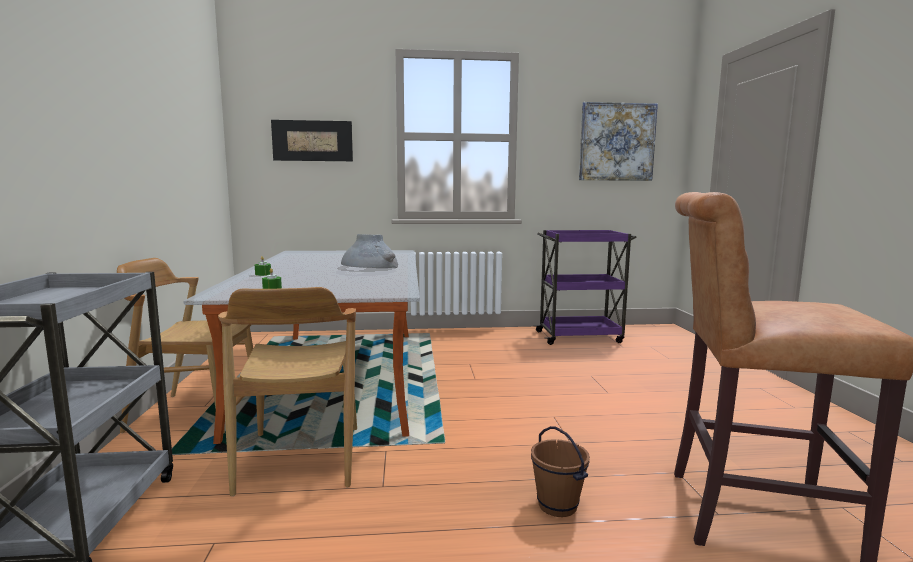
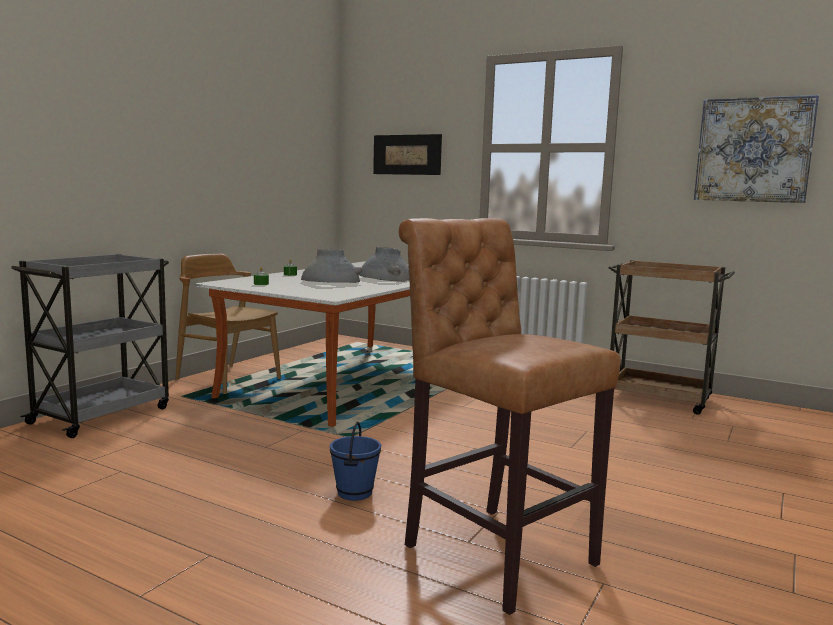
camera: 35 degrees right, 0 degrees up
brown chair [218,287,357,496] -> none
brown bucket [531,426,590,517] -> blue bucket [330,421,381,501]
purple cart [536,230,637,345] -> brown cart [609,260,735,415]
none -> grey vase [301,249,363,283]

